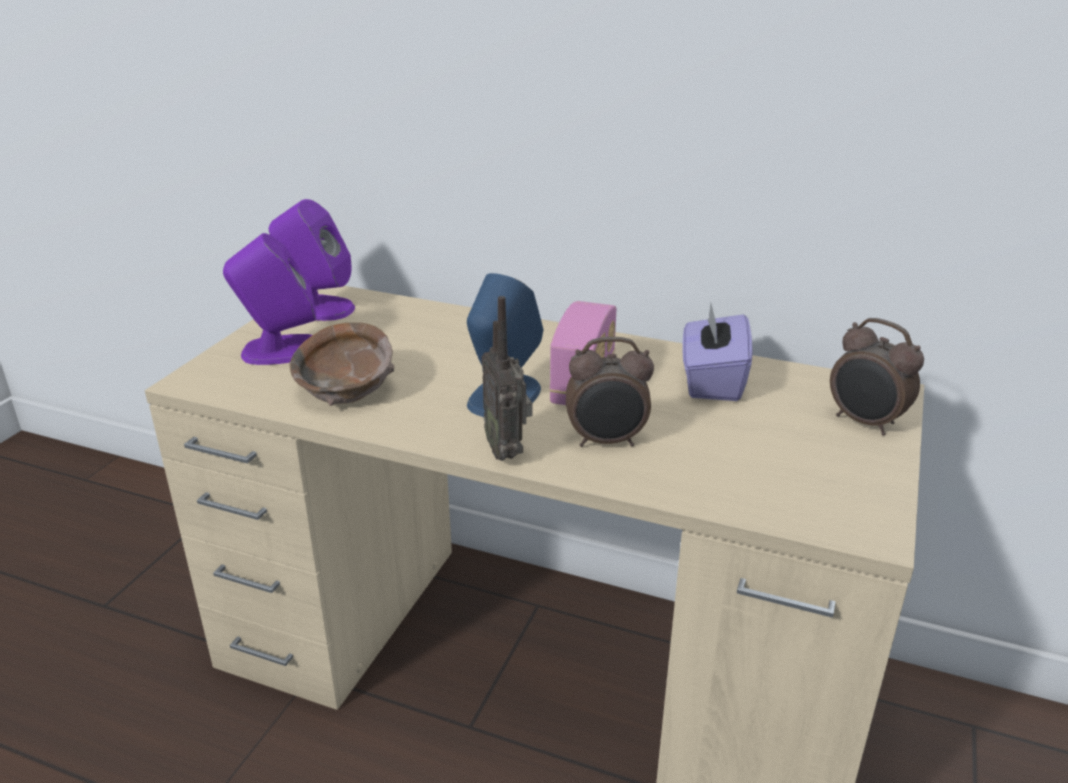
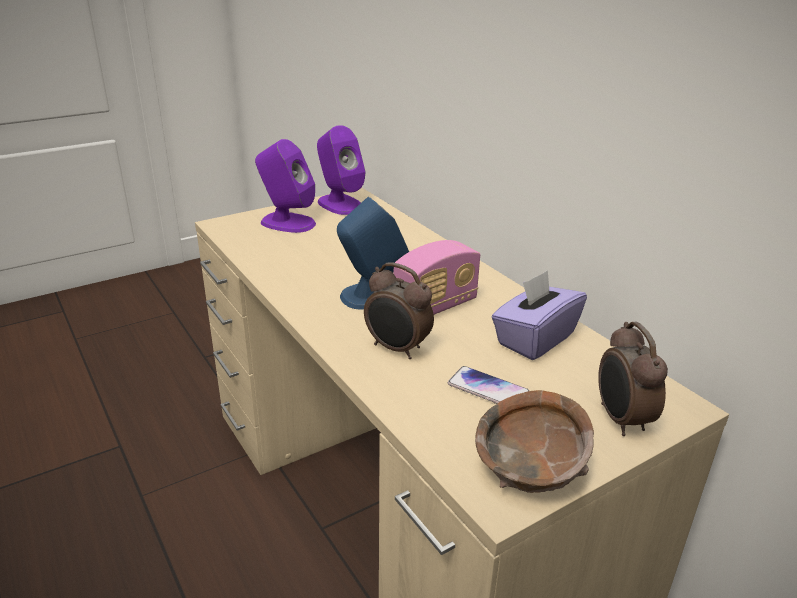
camera: 35 degrees right, 0 degrees up
brown bowl [289,322,394,406] -> brown bowl moved to [475,390,594,493]
radio [482,296,532,461] -> none
none -> phone [448,366,530,404]

